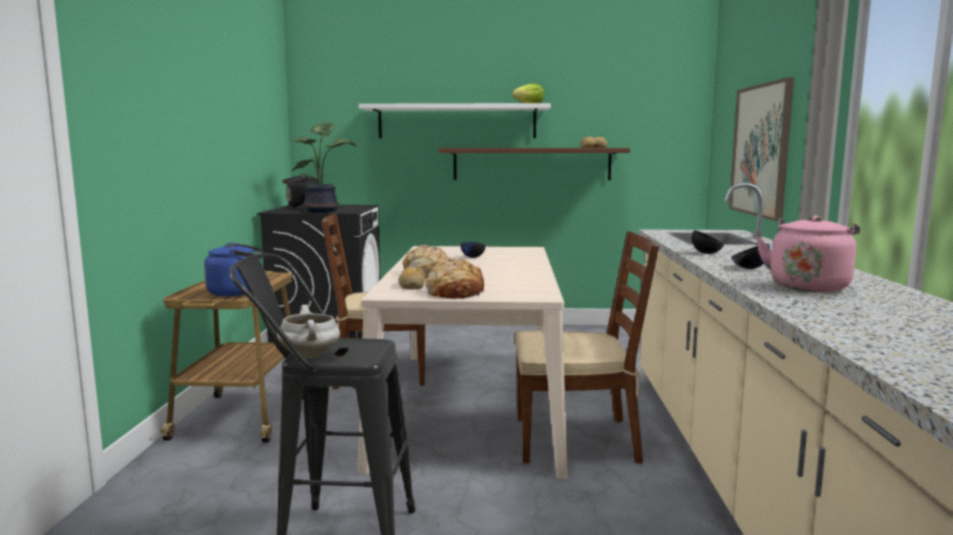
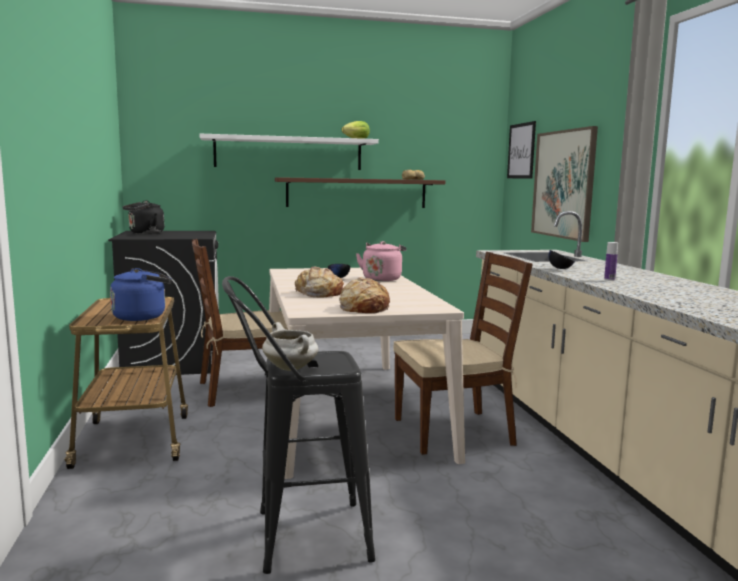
camera: 15 degrees left, 0 degrees up
potted plant [291,122,356,213] -> none
bread [399,267,426,289] -> none
black bowl [731,244,770,269] -> bottle [604,242,618,281]
pink kettle [756,215,860,292] -> pink kettle moved to [356,241,407,281]
none -> picture [507,121,536,179]

